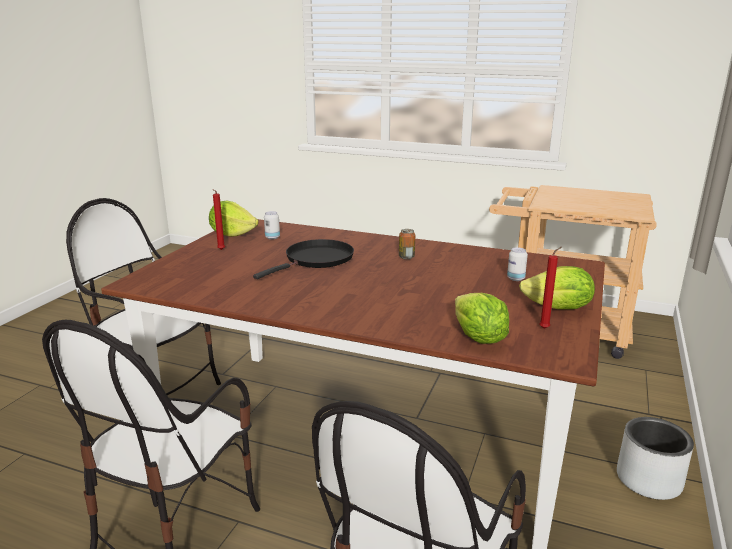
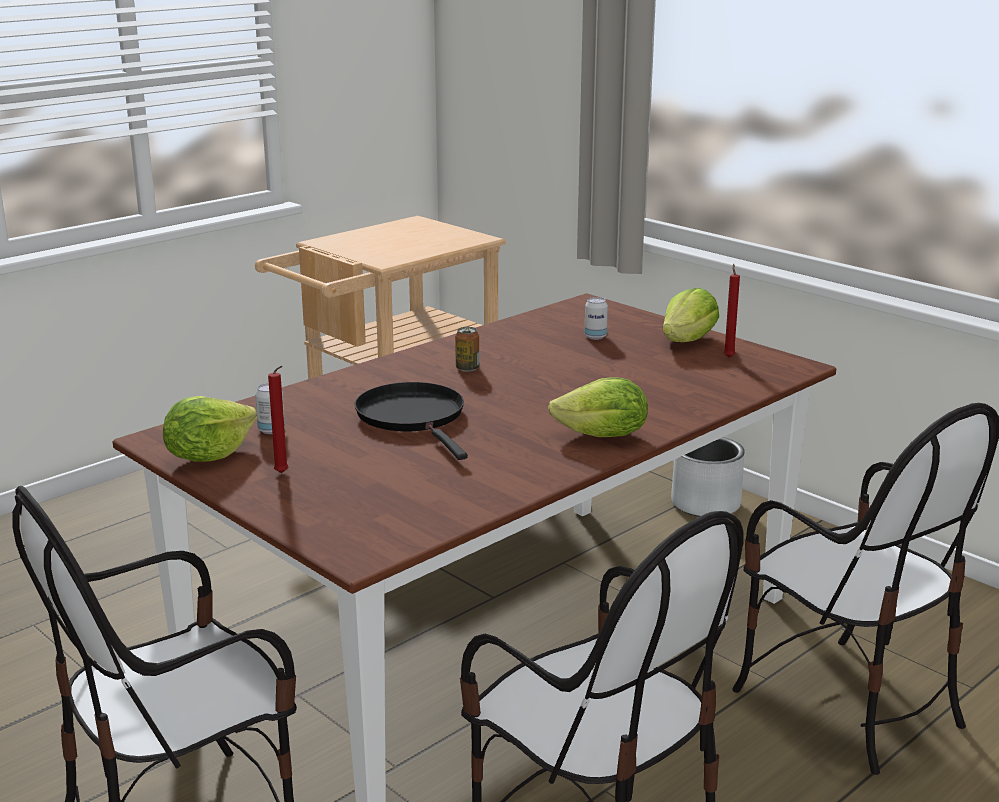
camera: 65 degrees left, 0 degrees up
lettuce [455,293,509,344] -> lettuce moved to [548,377,648,437]

